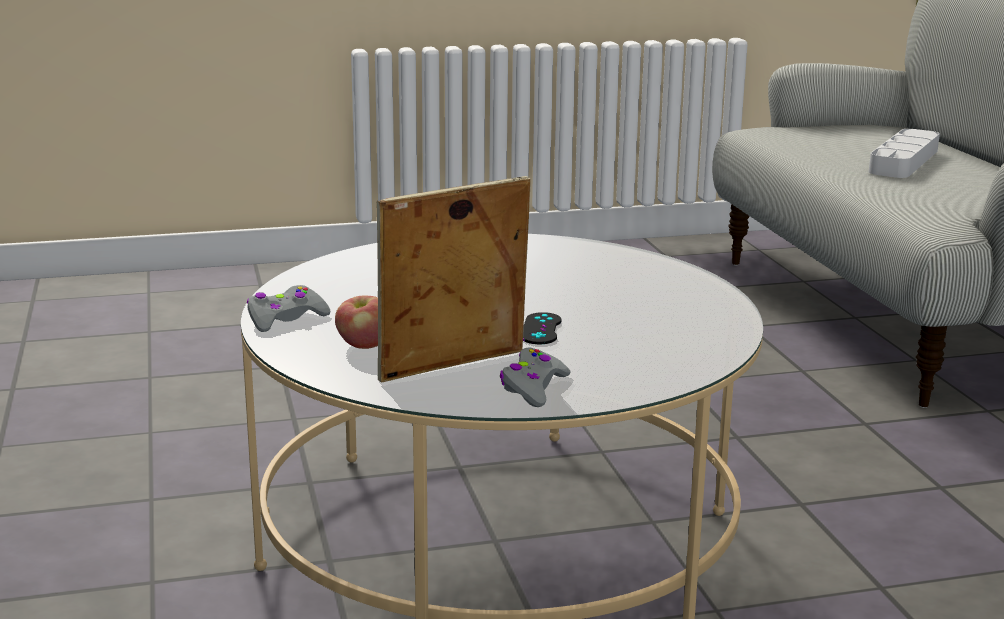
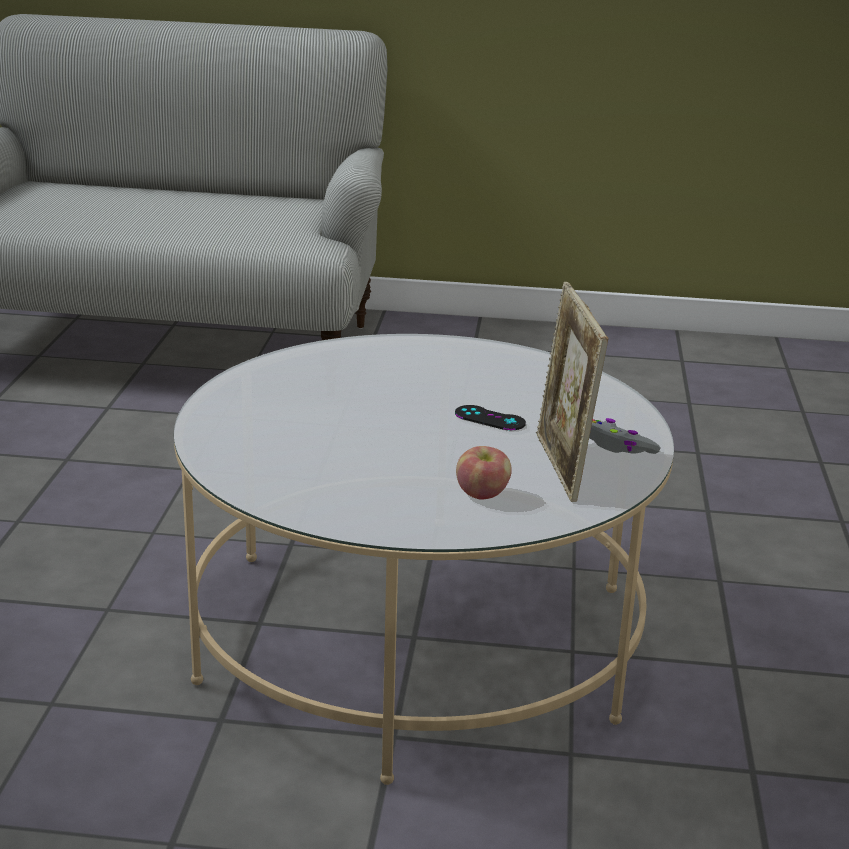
camera: 70 degrees left, 5 degrees up
grey game controller [247,285,330,332] -> none
grey tray [869,129,940,178] -> none

